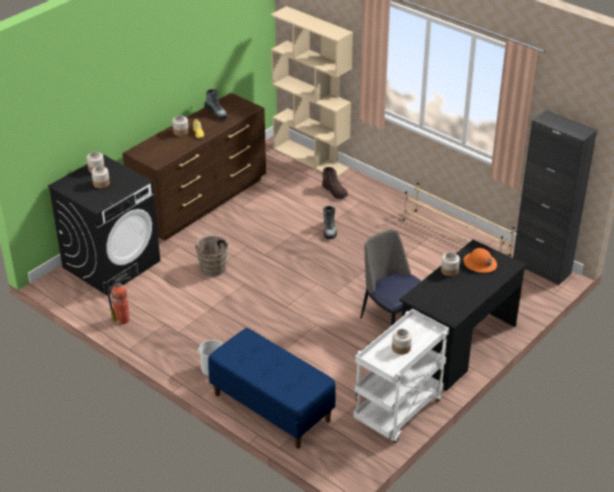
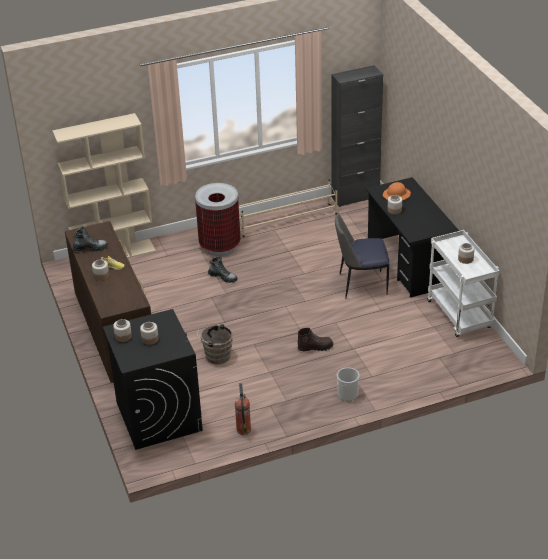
camera: 60 degrees left, 0 degrees up
blue bench [208,328,336,448] -> none
brown boot [322,167,348,199] -> brown boot moved to [297,328,334,351]
none -> trash can [195,183,240,256]

